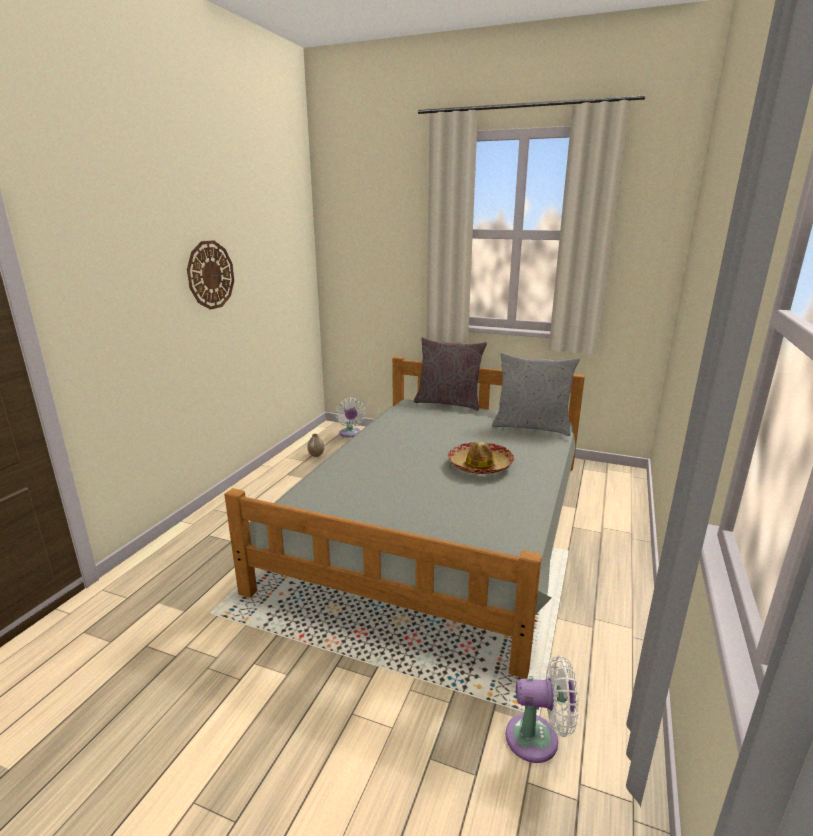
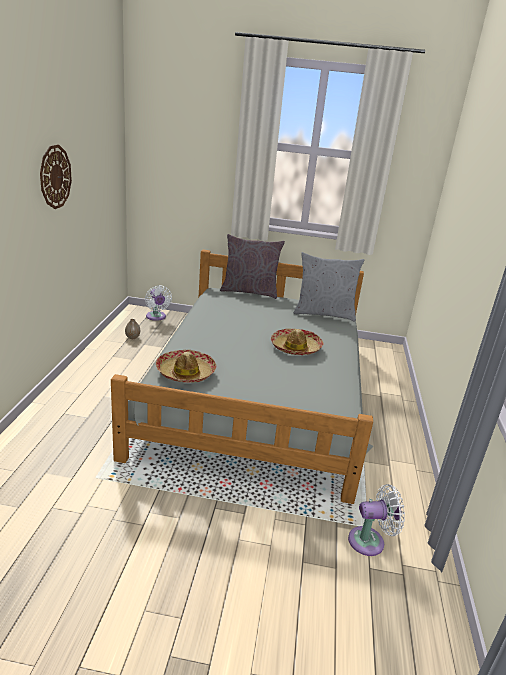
camera: 15 degrees left, 5 degrees up
none -> hat [156,350,216,383]

